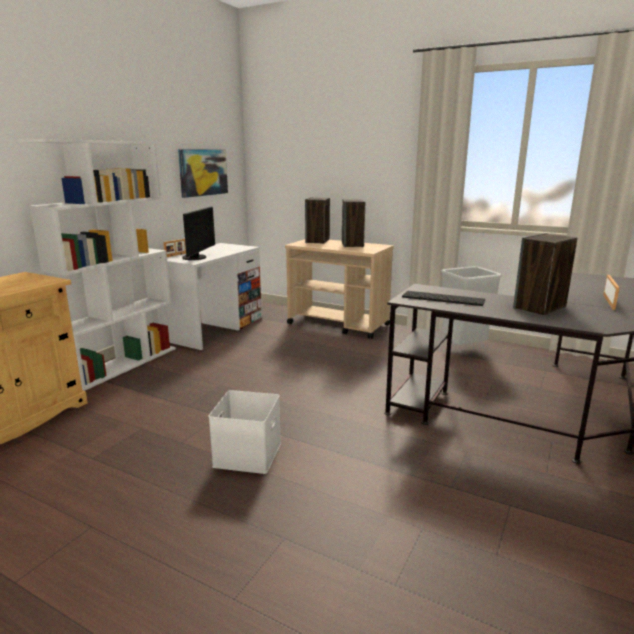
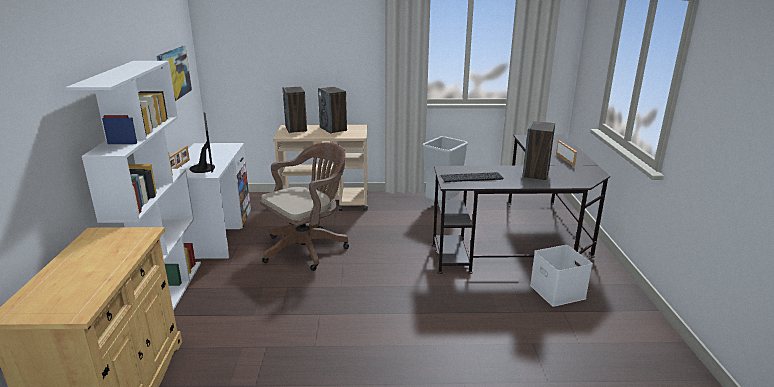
camera: 30 degrees left, 5 degrees up
white storage box [209,390,281,474] -> white storage box moved to [530,245,593,307]
none -> brown office chair [260,142,349,271]

